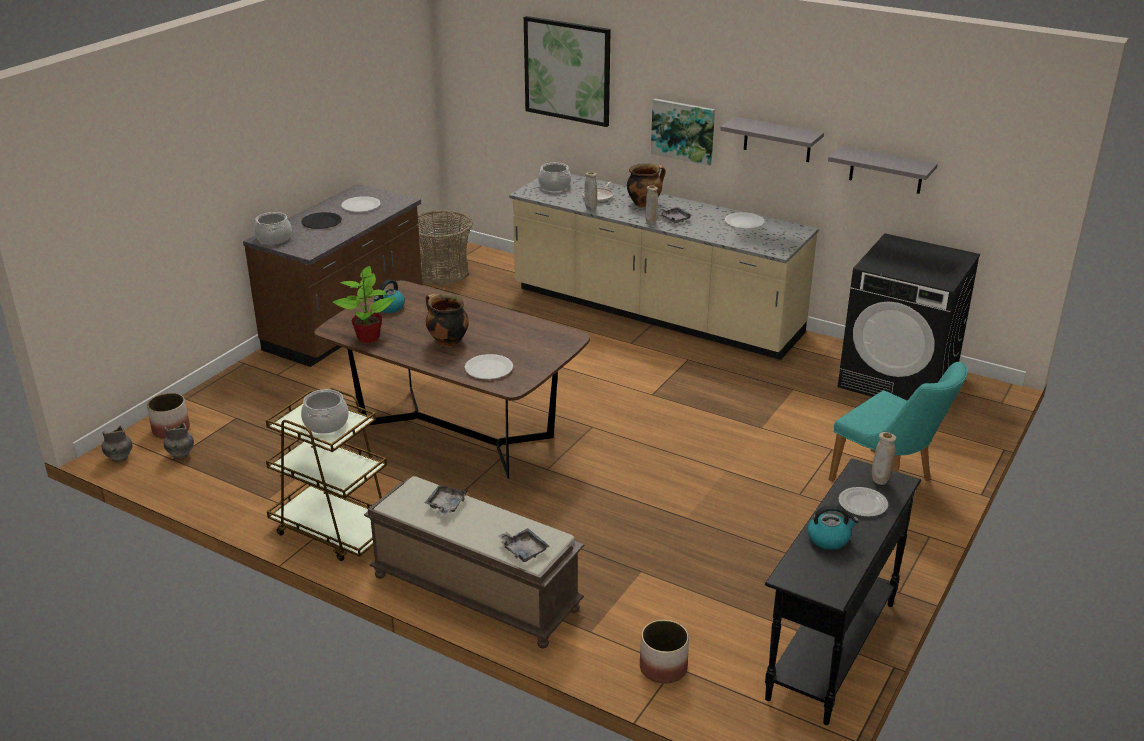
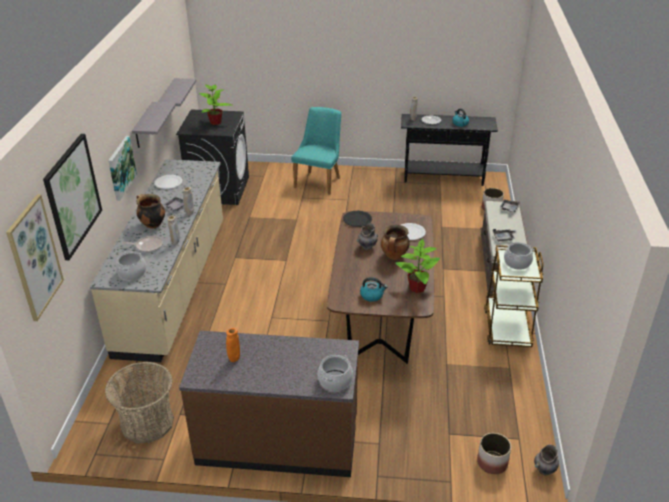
camera: 115 degrees left, 5 degrees up
grey vase [164,422,194,459] -> grey vase moved to [356,223,378,250]
black plate [301,212,342,229] -> black plate moved to [343,211,372,227]
white plate [341,196,381,212] -> orange vase [226,328,240,362]
none -> picture [6,194,64,321]
none -> potted plant [199,85,233,125]

